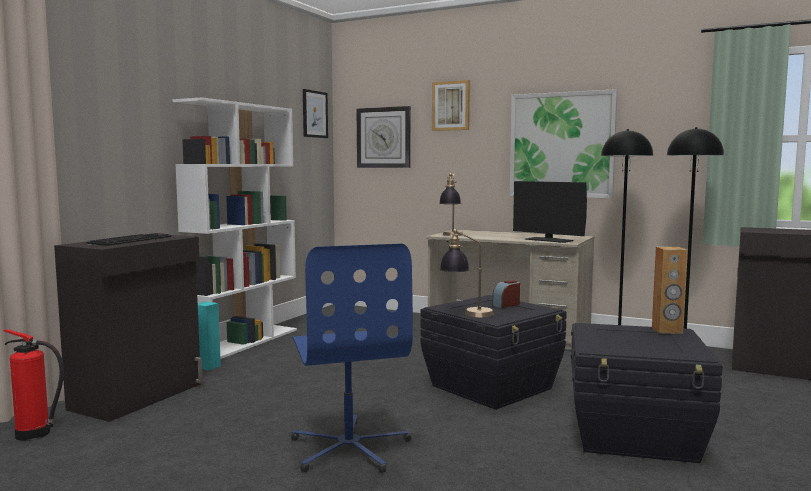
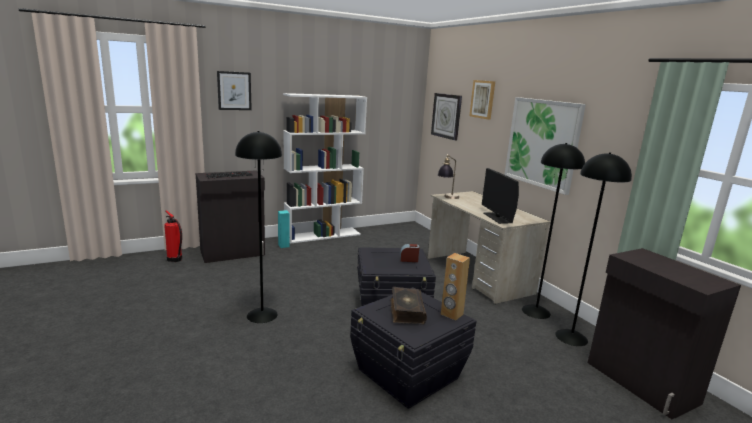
camera: 35 degrees right, 10 degrees up
blue office chair [291,243,413,473] -> black floor lamp [235,131,282,323]
picture [303,89,328,138] -> picture moved to [217,71,252,110]
table lamp [440,229,494,317] -> none
none -> book [390,287,427,324]

